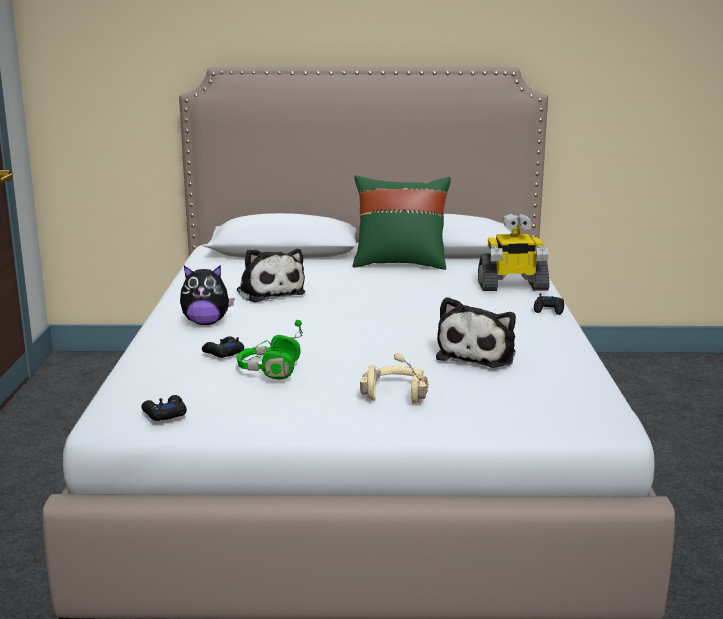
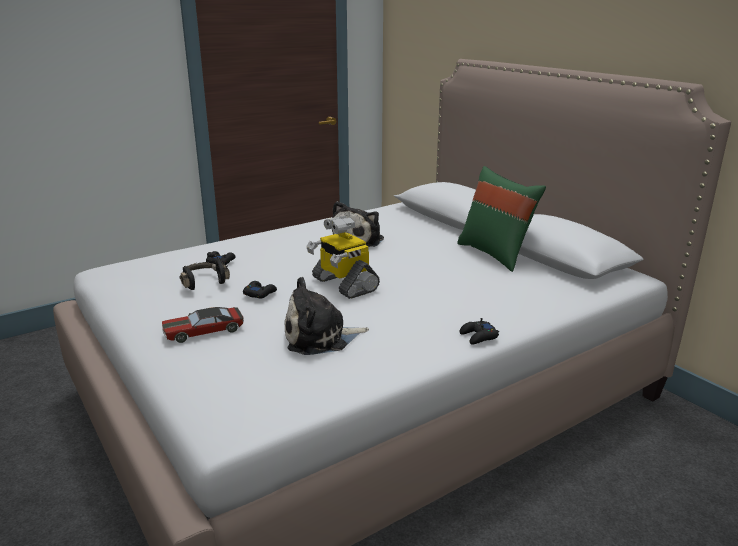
camera: 55 degrees right, 5 degrees up
black game controller [141,395,187,421] -> black game controller moved to [243,281,277,299]
plush toy [180,265,234,325] -> none
green headphones [237,320,303,379] -> black headphones [179,252,230,290]
beige headphones [360,353,429,403] -> toy car [162,307,244,343]
toy robot [478,213,550,291] -> toy robot moved to [306,216,380,299]

